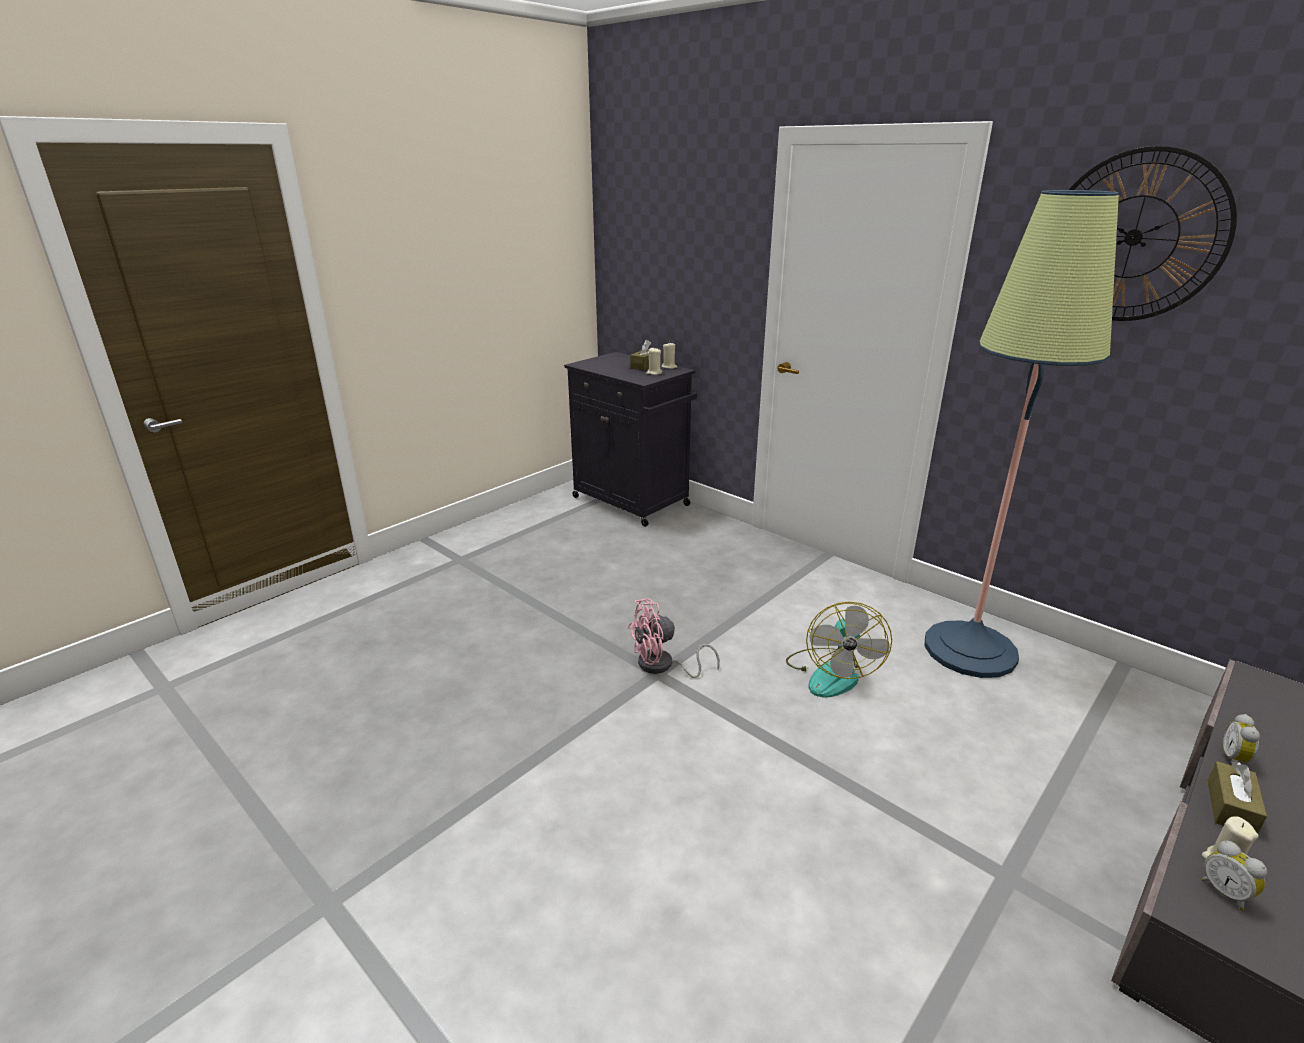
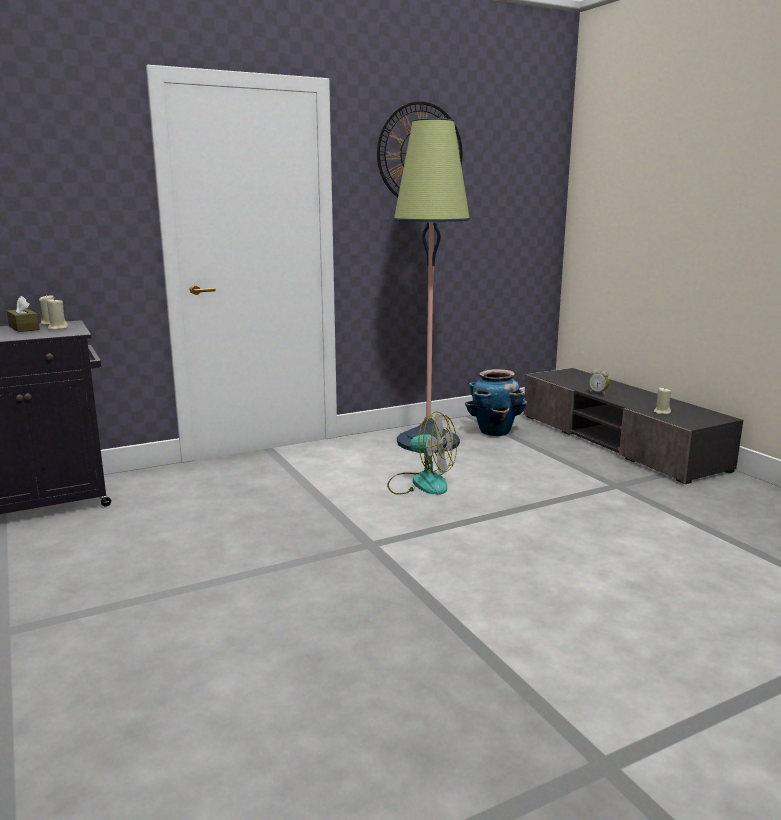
camera: 70 degrees left, 10 degrees down
pink fan [628,599,720,678] -> none
alarm clock [1201,840,1267,911] -> none
brown tissue box [1207,761,1267,834] -> none
none -> planter [465,369,527,436]

